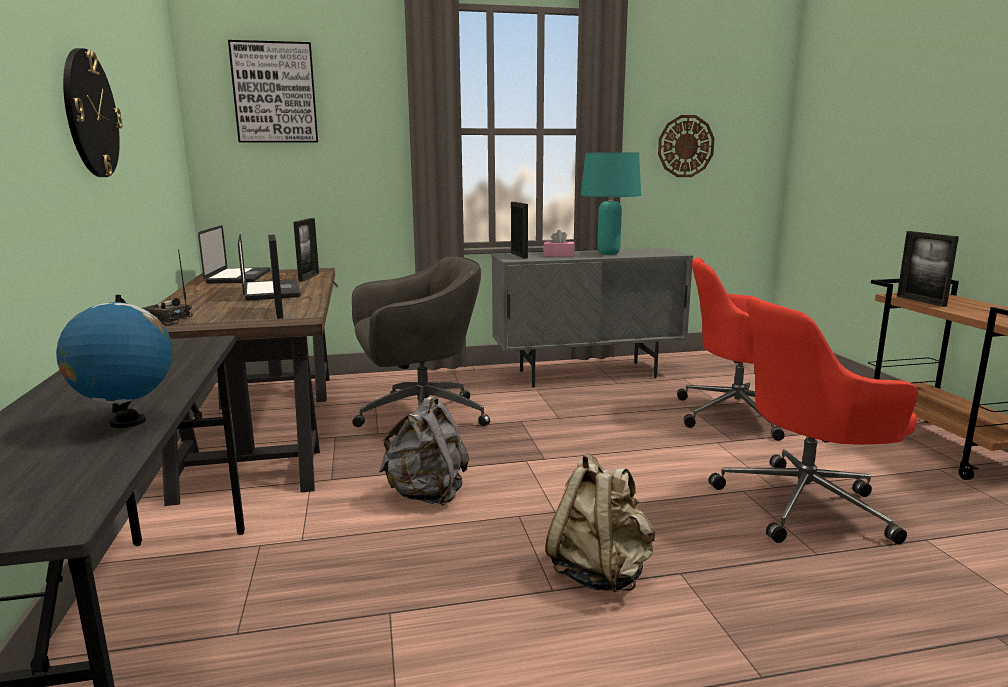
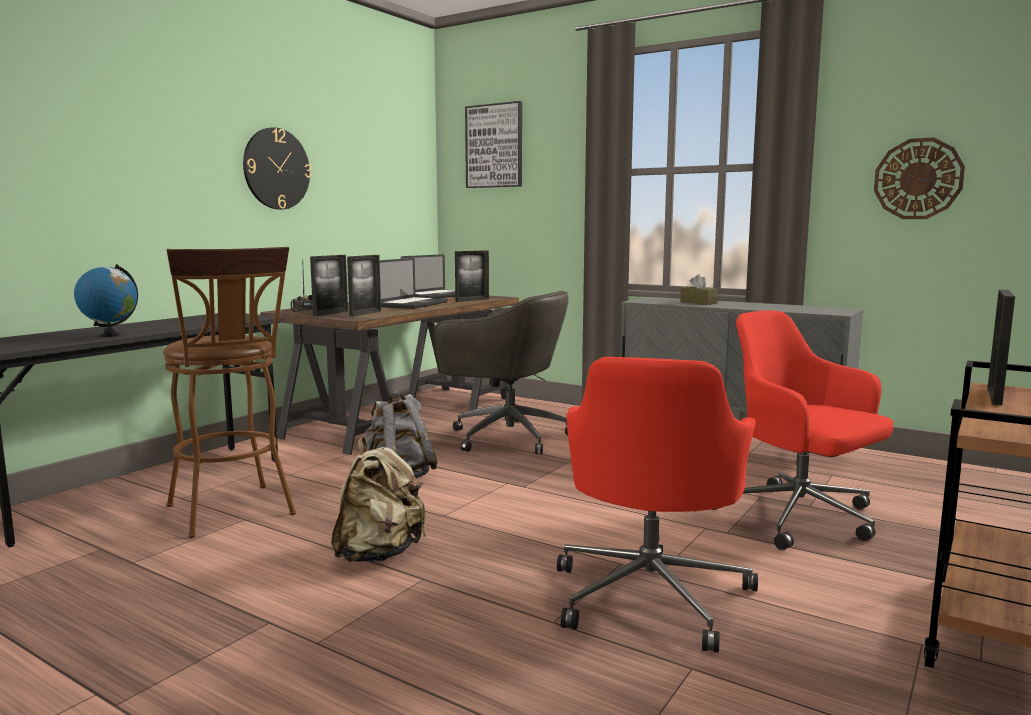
camera: 45 degrees right, 5 degrees down
picture frame [511,202,528,259] -> picture frame moved to [310,255,348,316]
pink tissue box [543,230,575,257] -> brown tissue box [680,274,718,305]
turquoise table lamp [581,152,641,255] -> none
red office chair [709,297,918,544] -> red office chair turned 105 degrees counterclockwise [557,357,758,653]
none -> brown stool [163,247,296,538]

